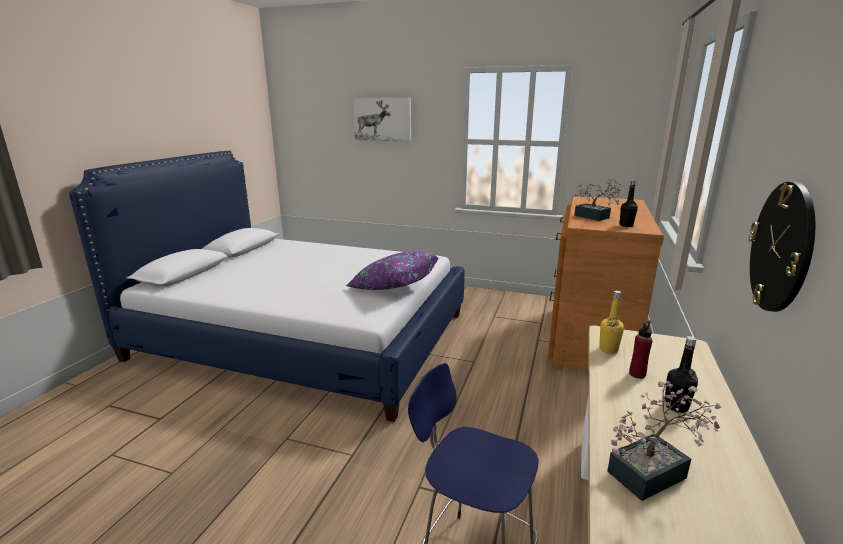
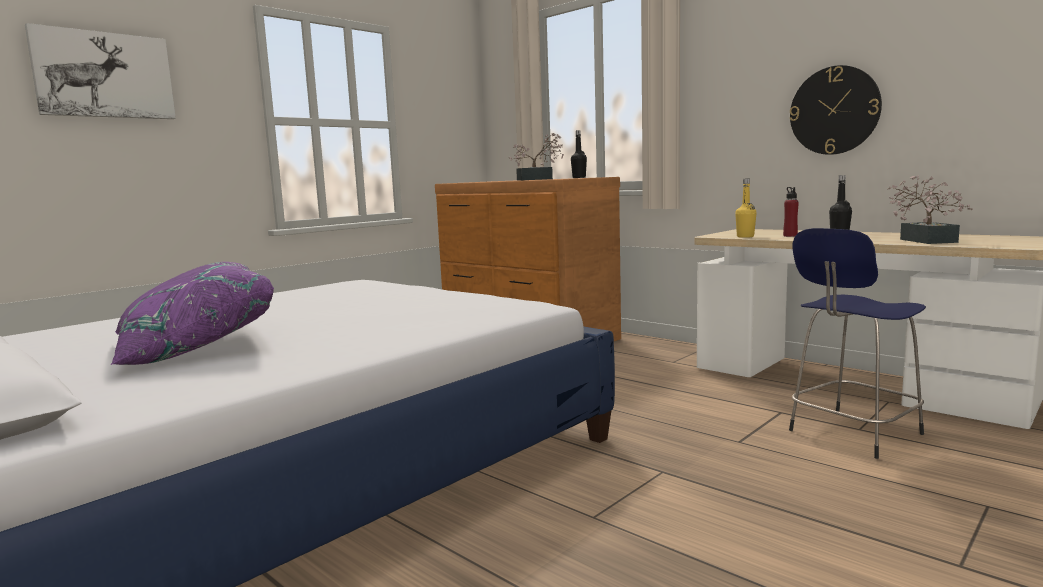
camera: 65 degrees left, 10 degrees down
purple pillow [346,251,439,290] -> purple pillow moved to [111,262,274,365]

